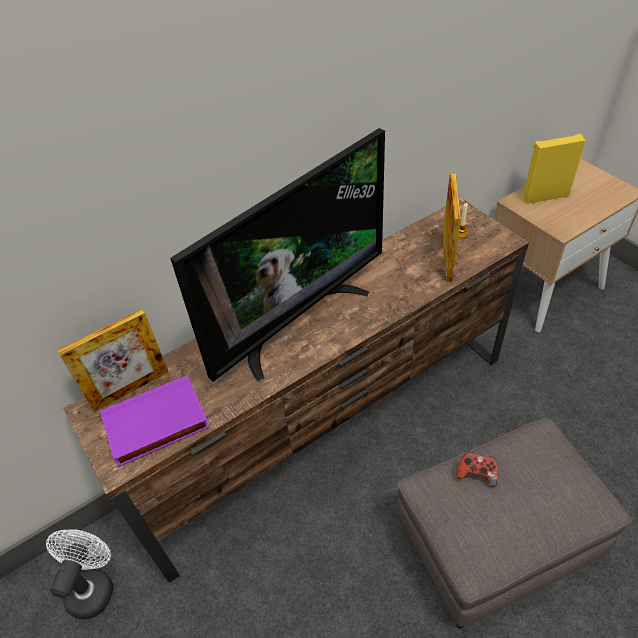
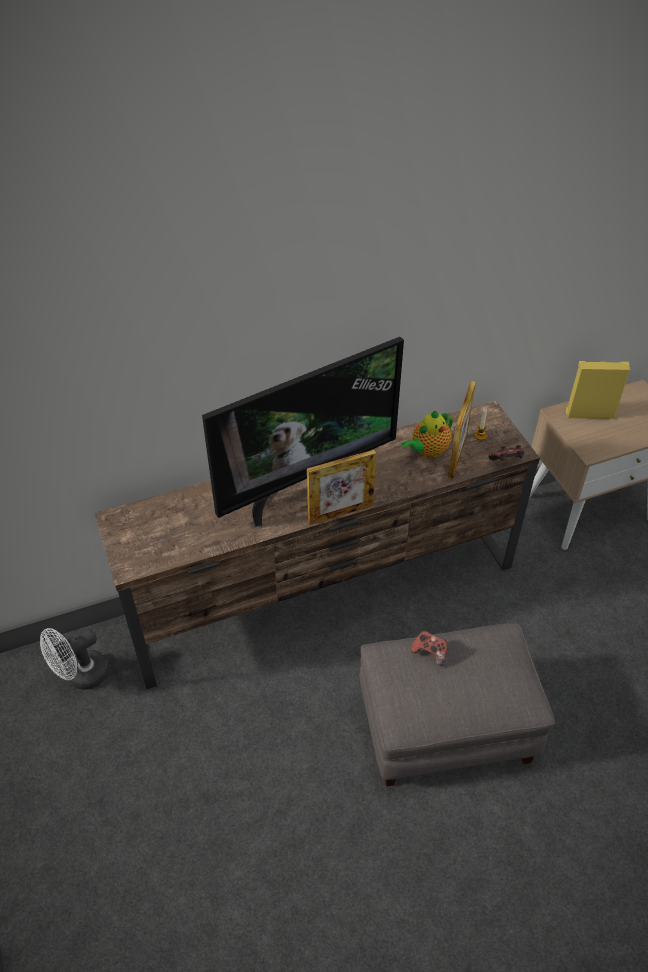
camera: 10 degrees right, 0 degrees up
white fan [46,529,113,619] -> white fan turned 150 degrees counterclockwise [40,628,109,690]
picture frame [57,309,168,412] -> picture frame moved to [307,450,376,525]
purple book [100,375,210,467] -> none
none -> teapot [402,410,453,458]
none -> game controller [489,445,524,461]

